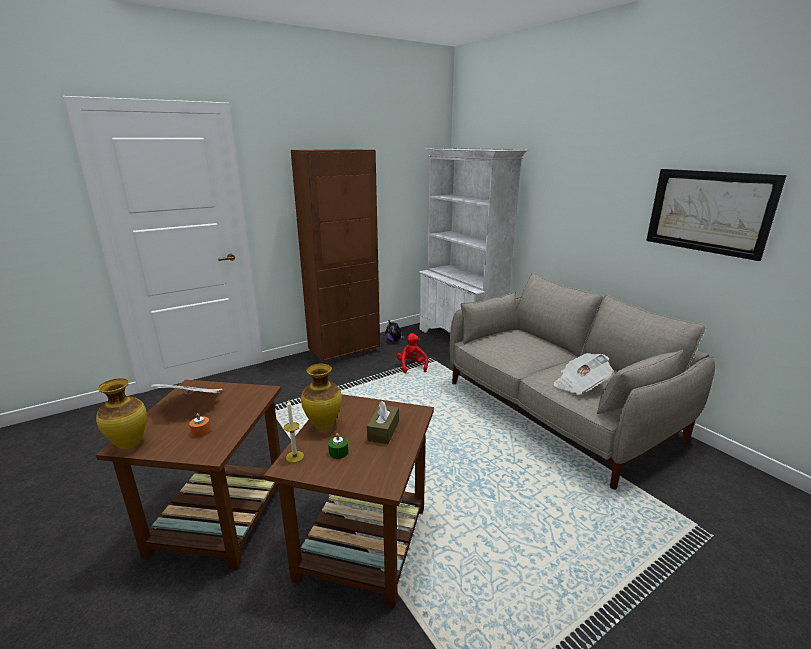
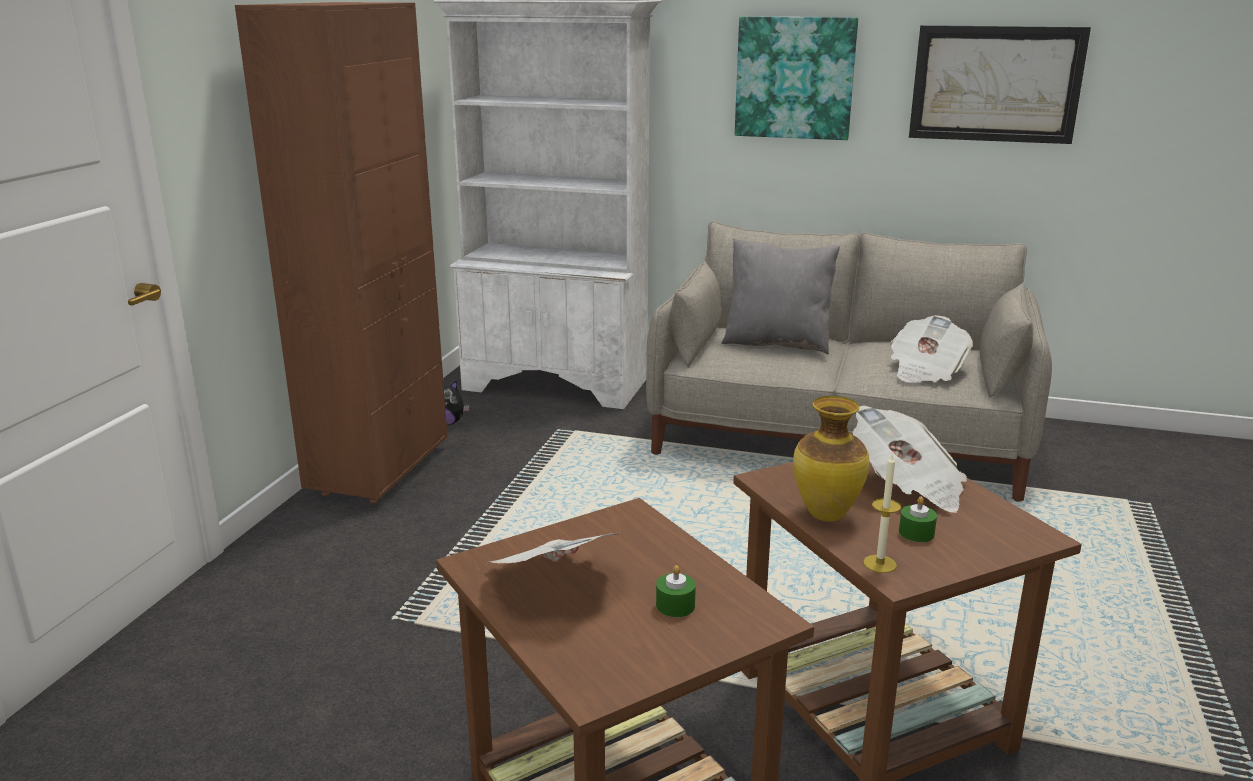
camera: 40 degrees left, 0 degrees up
vase [96,378,147,449] -> none
orange candle [189,413,211,437] -> green candle [656,565,696,617]
brown tissue box [367,401,399,444] -> newspaper [852,405,967,513]
red plush toy [397,333,428,373] -> none
none -> grey pillow [721,239,840,354]
none -> picture [735,16,858,140]

